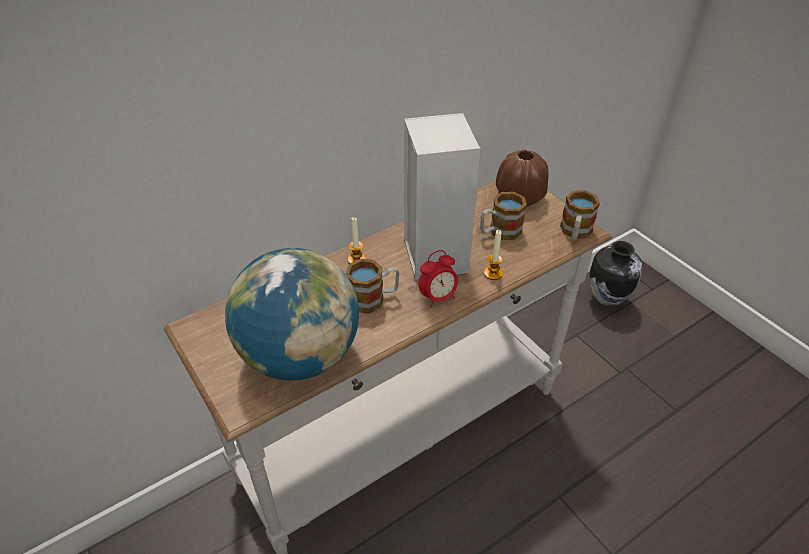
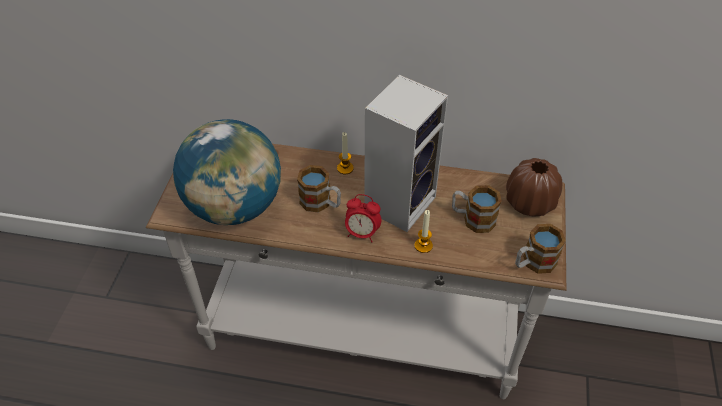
camera: 45 degrees right, 5 degrees up
vase [589,241,643,307] -> none

